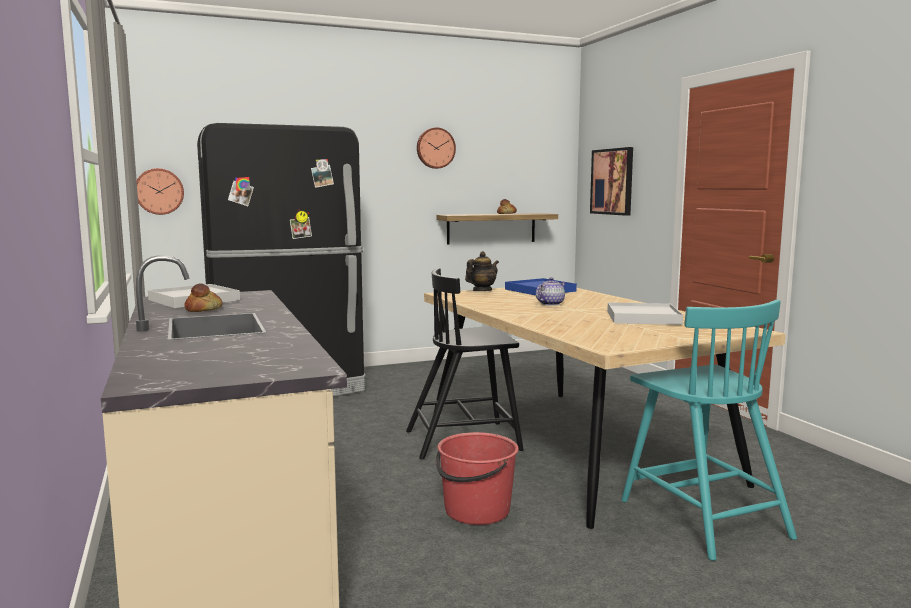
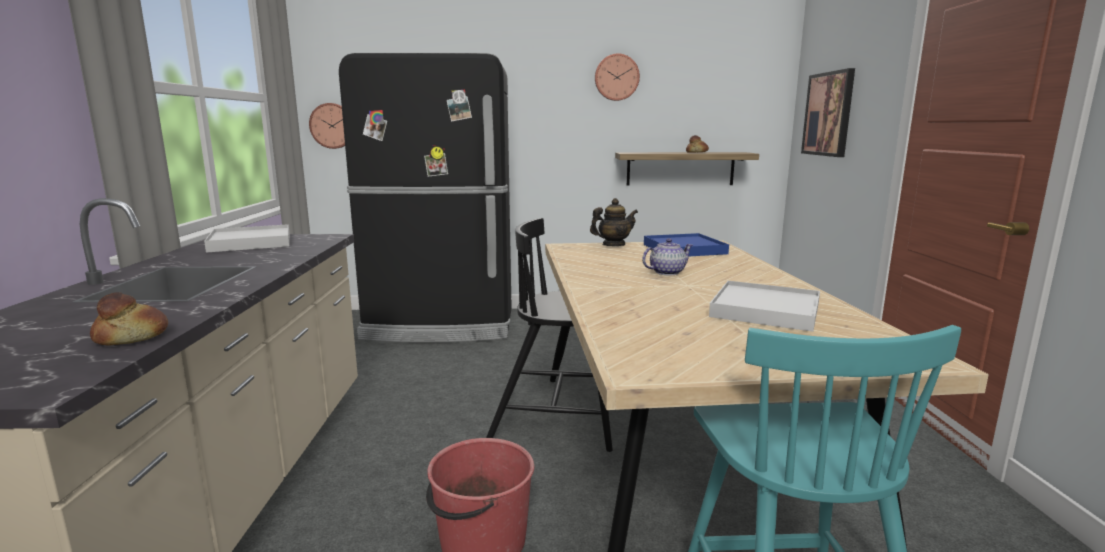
camera: 20 degrees right, 5 degrees up
bread [184,283,223,312] -> bread moved to [90,292,168,345]

